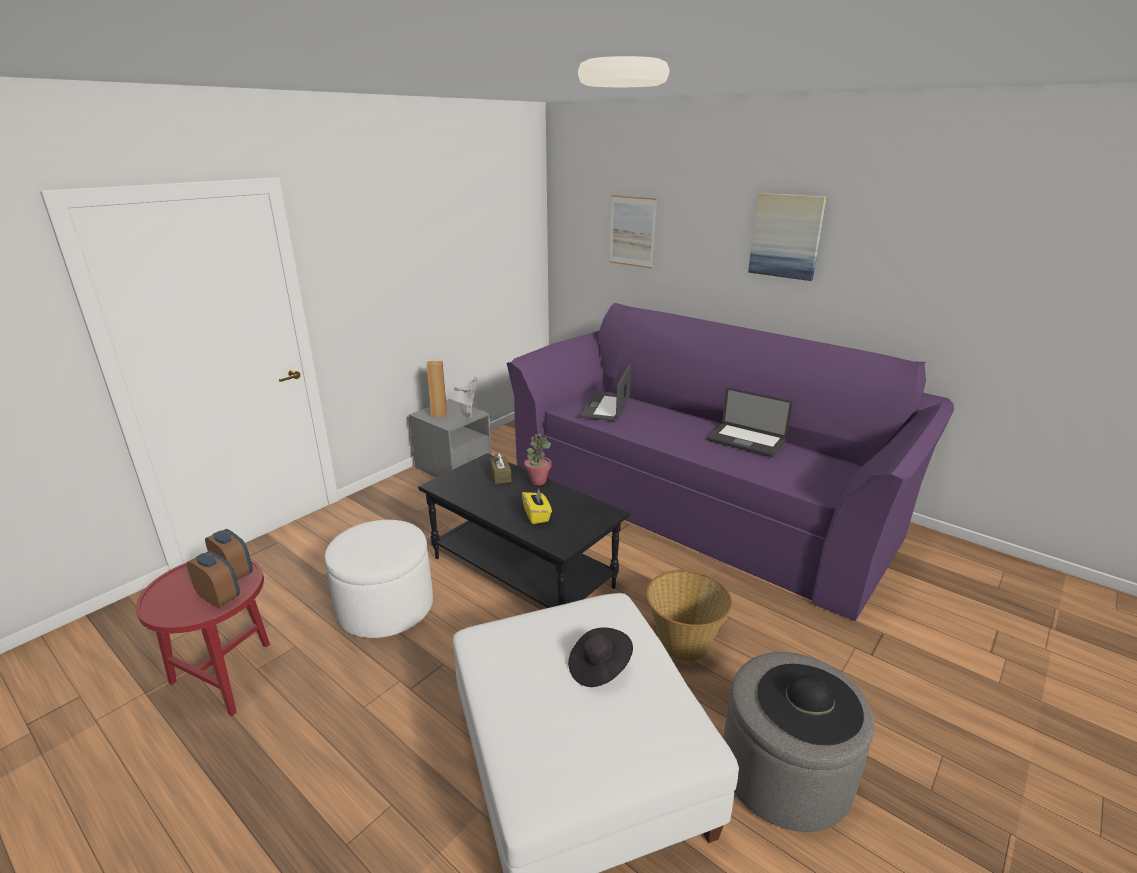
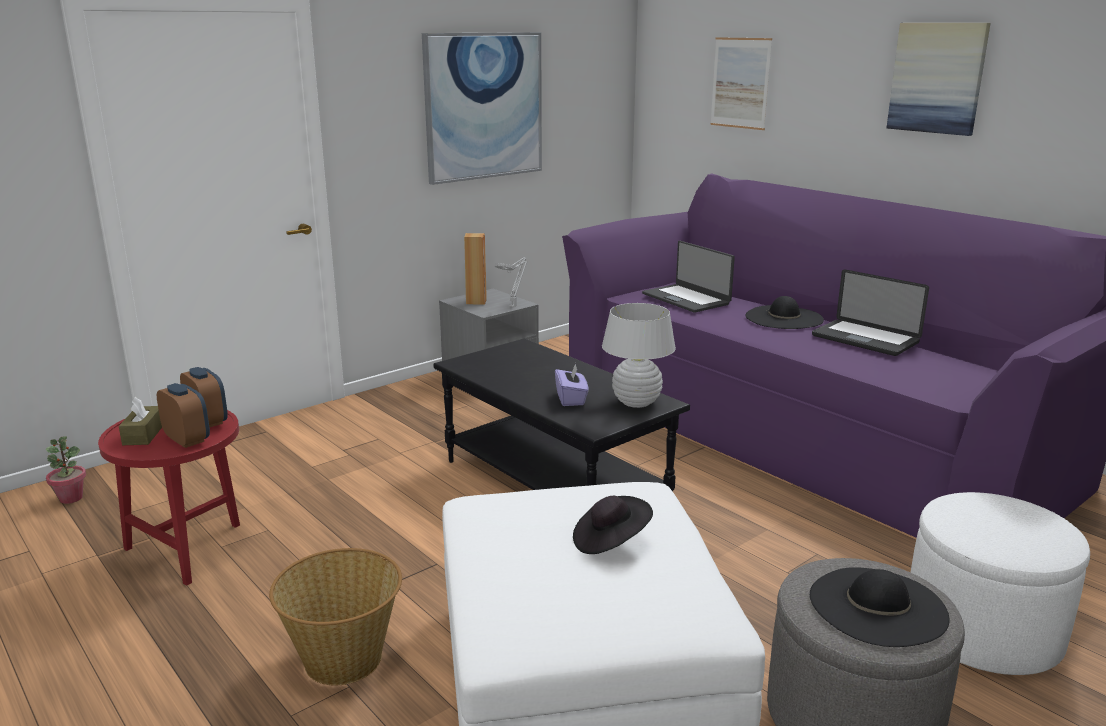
camera: 10 degrees right, 5 degrees down
white ottoman [324,520,433,638] -> white ottoman moved to [910,492,1090,675]
brown tissue box [490,452,512,484] -> brown tissue box moved to [119,397,162,445]
yellow tissue box [522,488,552,524] -> purple tissue box [555,363,589,406]
potted plant [524,434,551,485] -> potted plant moved to [46,436,86,504]
laptop [580,364,631,421] -> laptop turned 60 degrees counterclockwise [642,241,735,313]
basket [646,570,732,661] -> basket moved to [269,548,402,685]
none -> picture [422,32,542,185]
none -> white table lamp [602,303,676,408]
none -> black hat [745,296,824,329]

